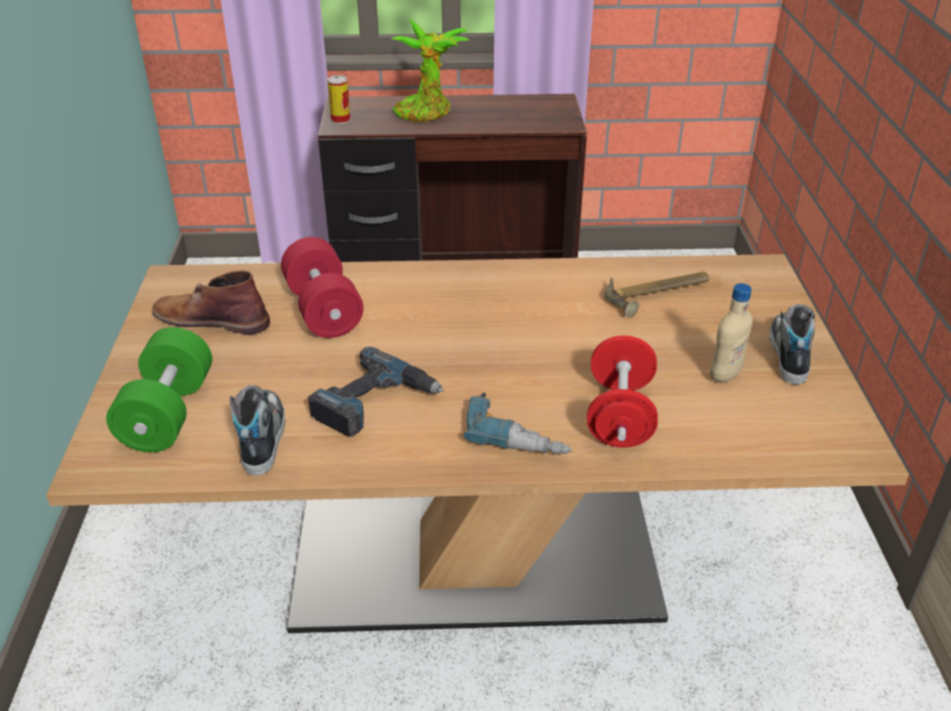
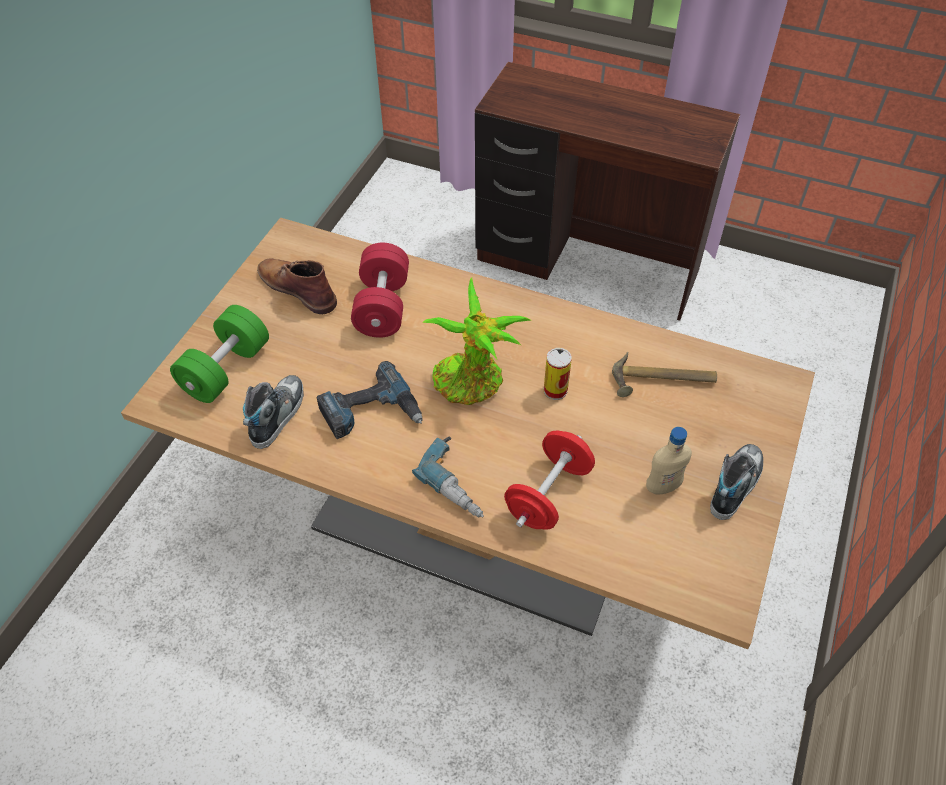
camera: 25 degrees right, 15 degrees up
can [327,75,351,124] -> can moved to [544,348,572,400]
potted plant [392,19,470,122] -> potted plant moved to [422,278,531,405]

